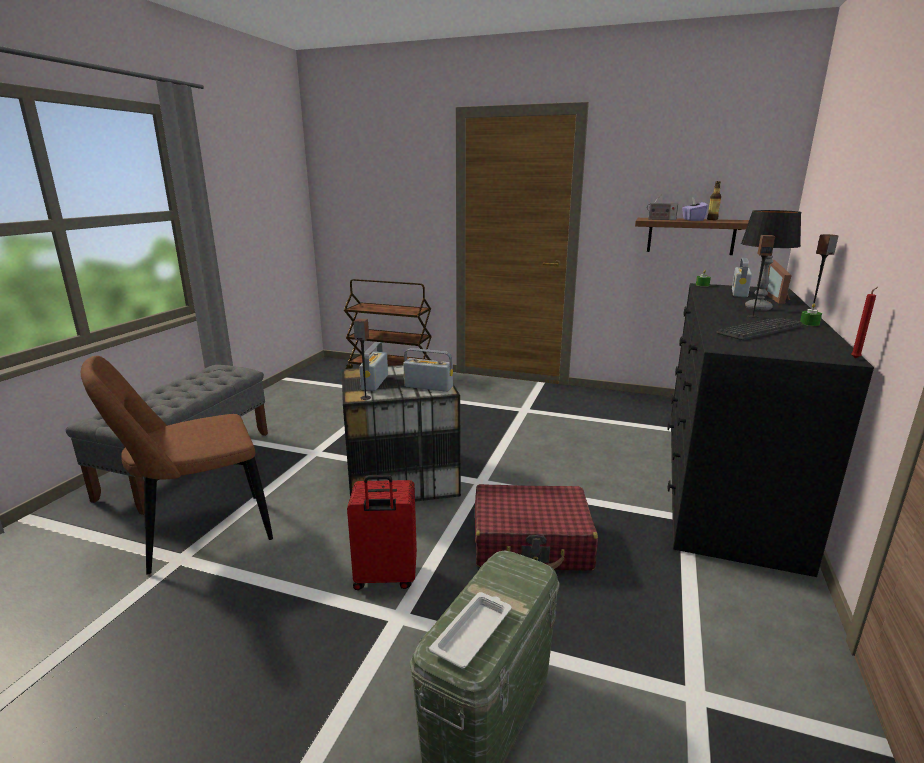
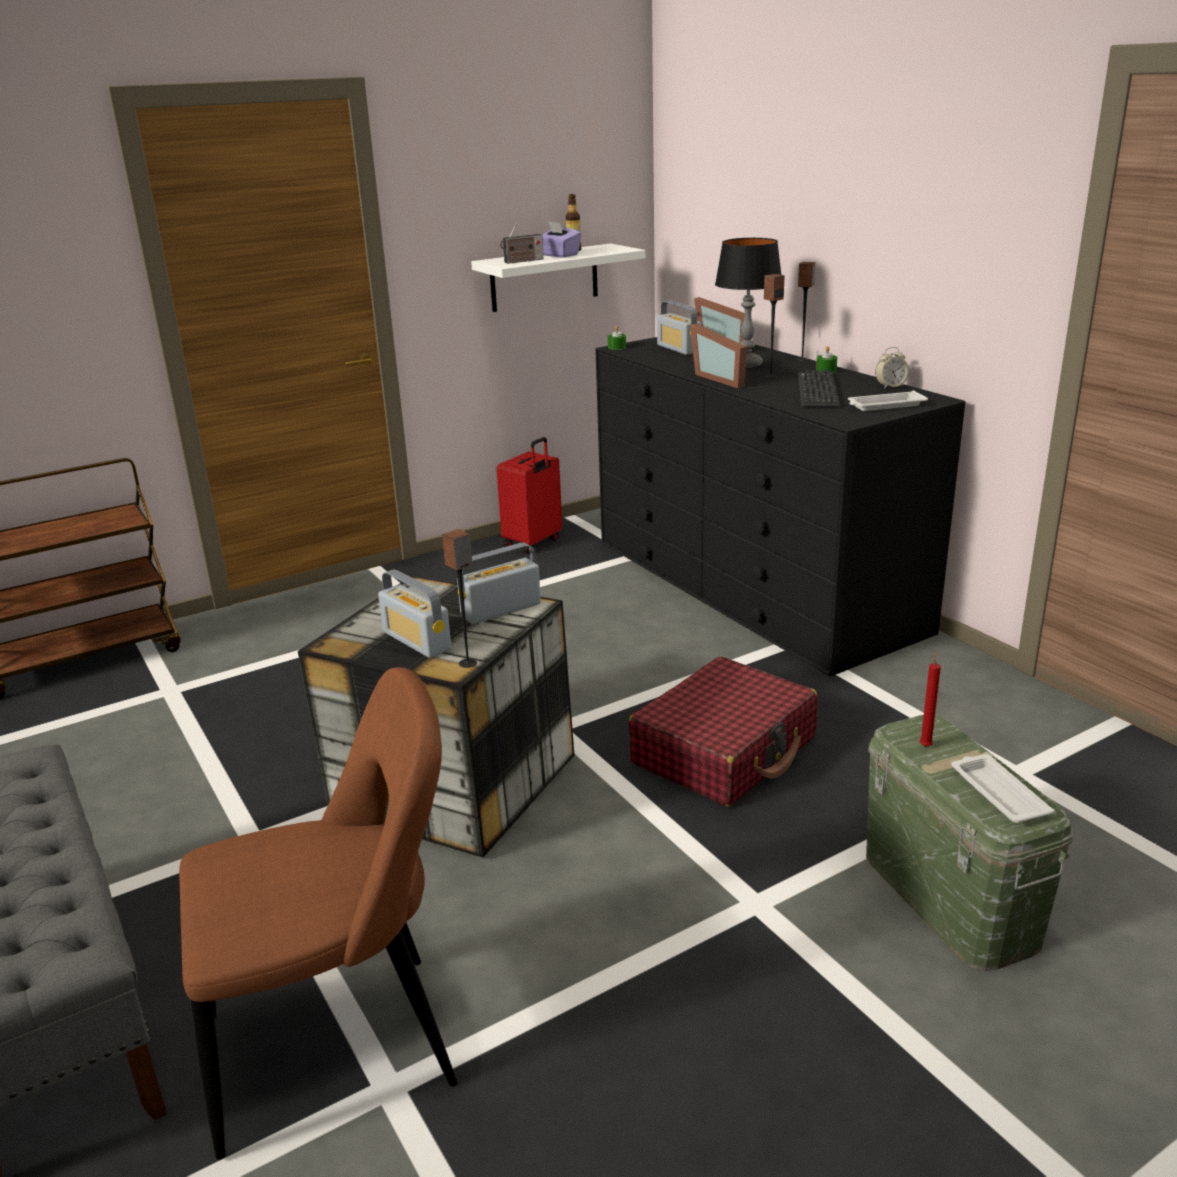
camera: 50 degrees left, 5 degrees up
brown chair [81,356,273,575] -> brown chair turned 120 degrees counterclockwise [179,667,458,1160]
red suitcase [347,475,417,590] -> red suitcase moved to [496,437,562,554]
brown shelf [635,218,749,255] -> white shelf [471,243,645,312]
red candle [851,287,878,359] -> red candle moved to [919,651,941,747]
none -> picture frame [690,324,747,388]
none -> white tray [848,390,928,411]
none -> alarm clock [875,347,909,389]

